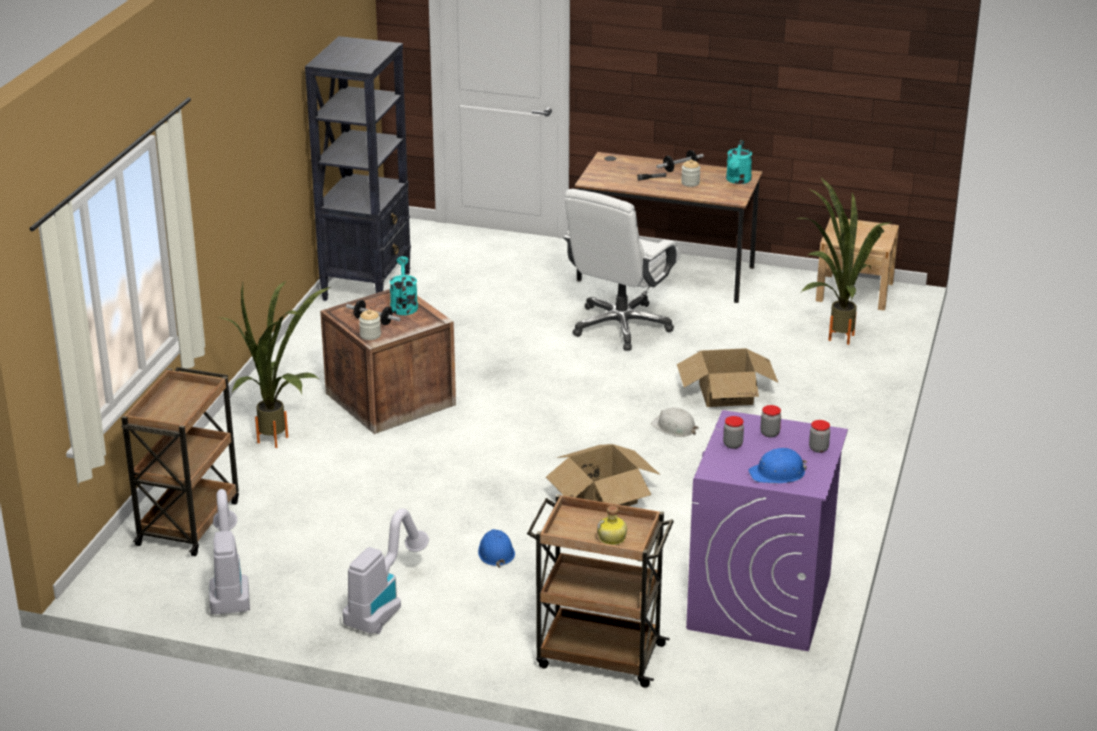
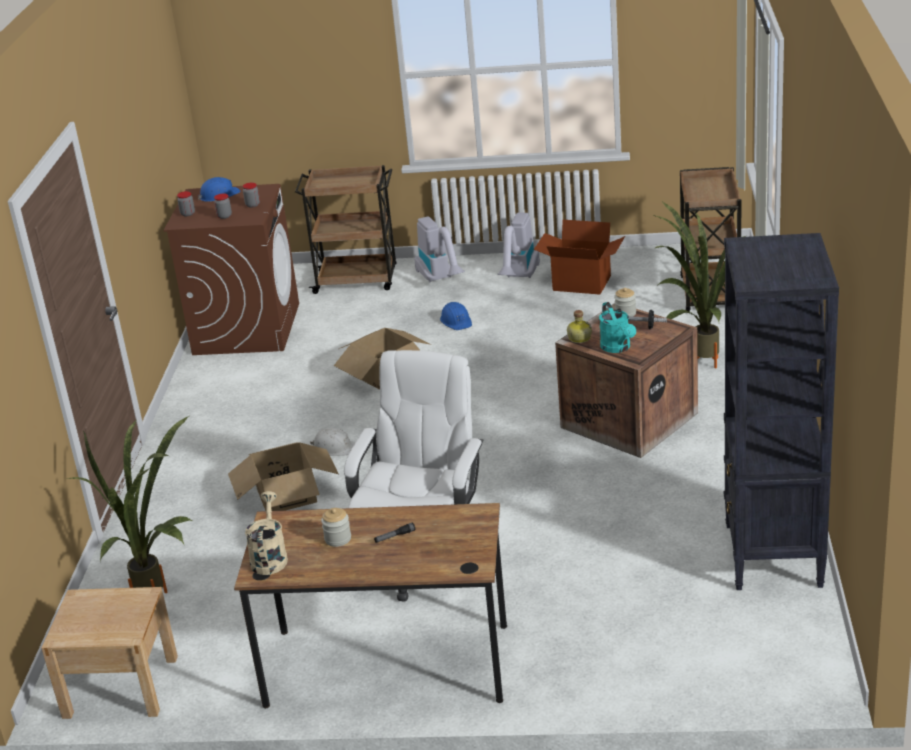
camera: 170 degrees right, 0 degrees up
vacuum cleaner [209,489,250,614] -> vacuum cleaner moved to [414,216,465,282]
bottle [597,506,627,545] -> bottle moved to [567,310,592,343]
dumbbell [657,150,704,172] -> none
purple washing machine [686,410,848,651] -> brown washing machine [164,184,299,355]
turquoise watering can [726,141,752,184] -> beige watering can [245,491,288,575]
none -> cardboard box [534,220,625,295]

